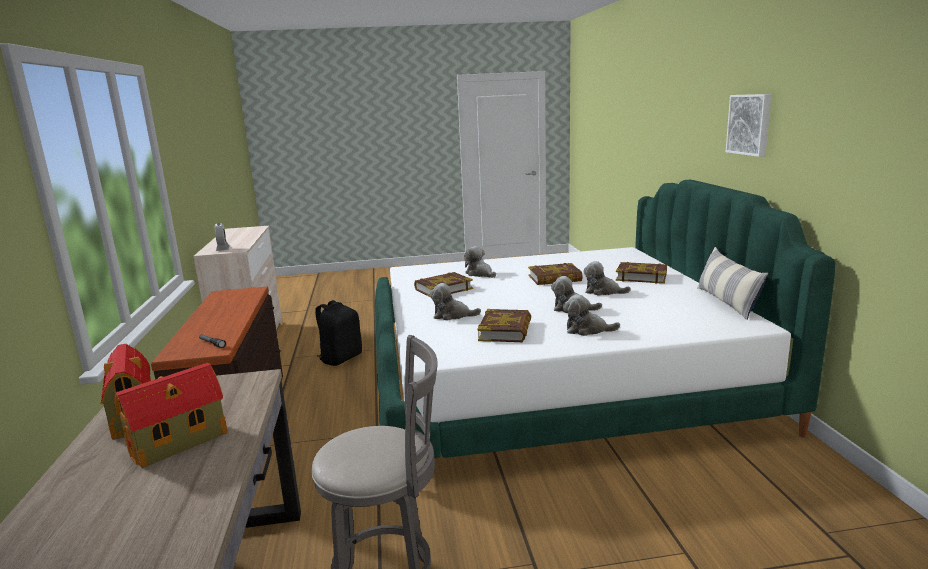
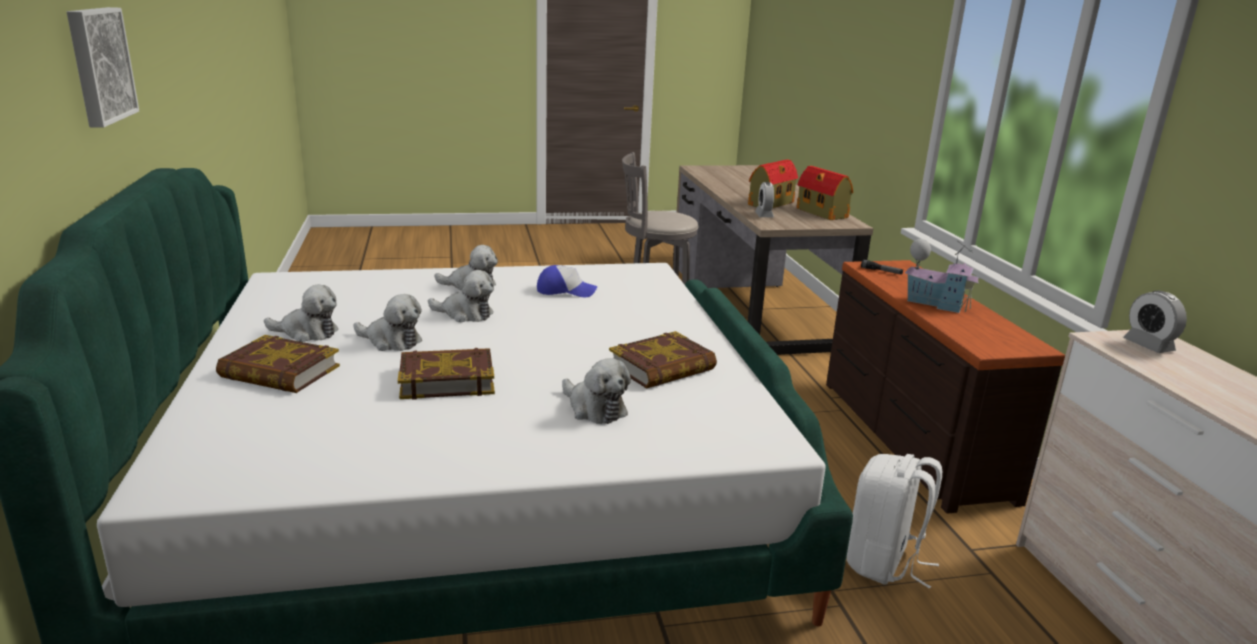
camera: 175 degrees right, 5 degrees up
black backpack [315,300,362,366] -> white backpack [847,454,942,589]
plush toy [430,283,481,321] -> plush toy moved to [264,284,338,342]
book [478,309,531,342] -> cap [537,265,597,297]
pillow [697,247,769,320] -> none
none -> alarm clock [755,182,774,218]
none -> toy house [905,239,980,313]

